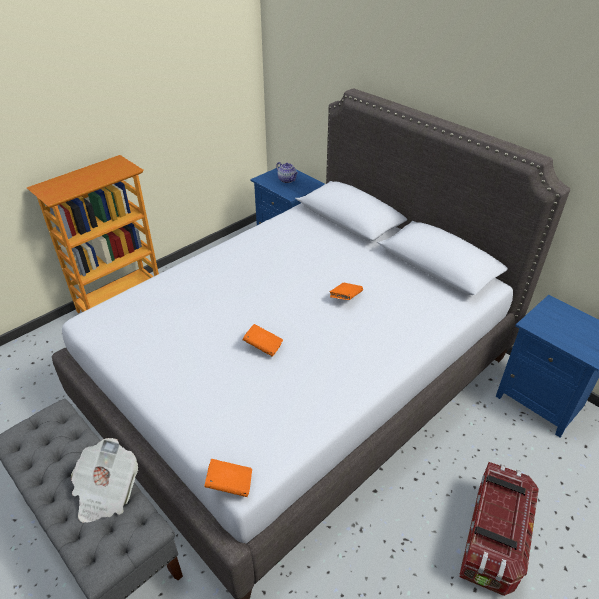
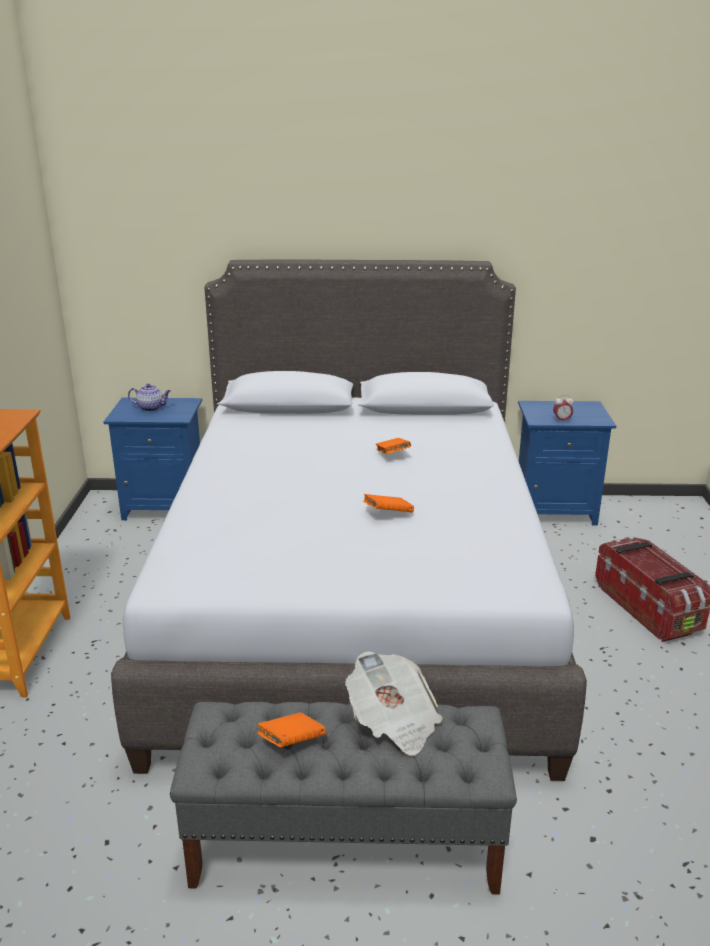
camera: 45 degrees left, 15 degrees down
orange book [204,459,252,497] -> orange book moved to [257,713,326,747]
none -> alarm clock [553,395,574,422]

